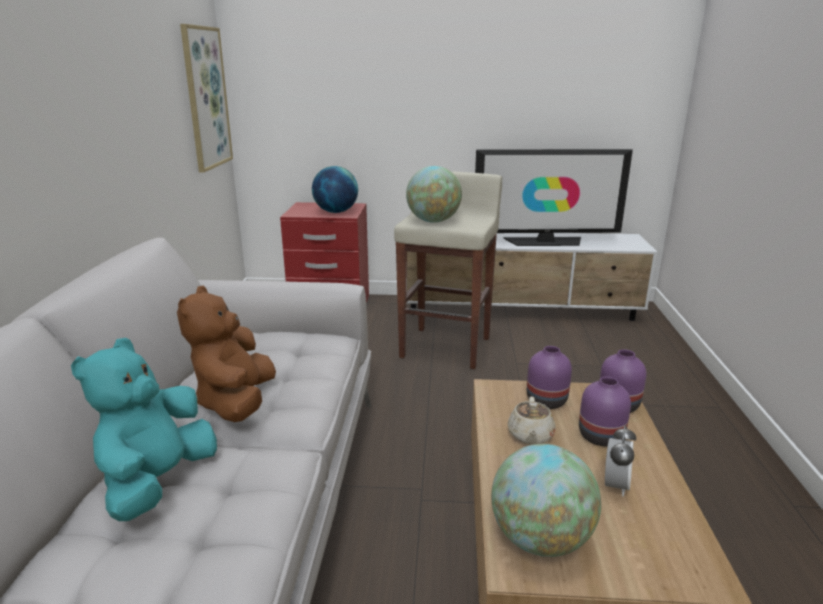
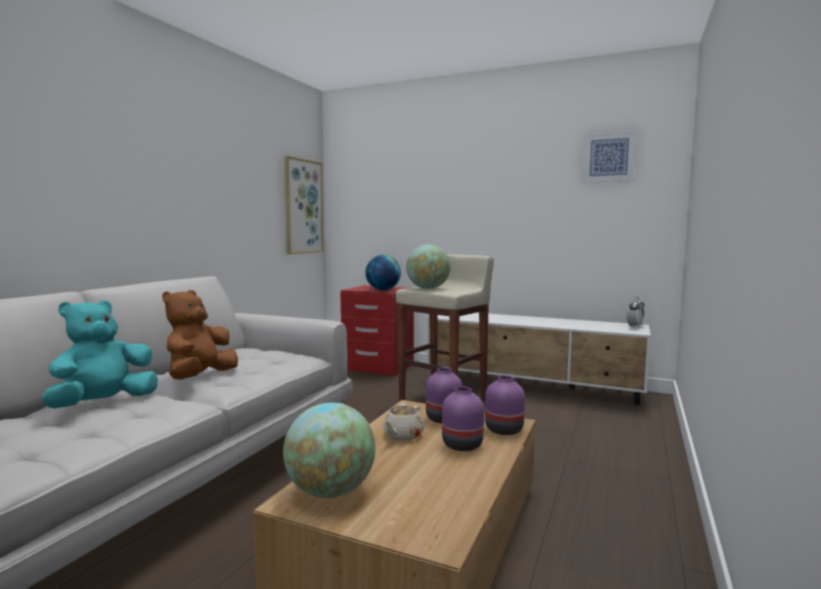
camera: 20 degrees right, 15 degrees down
television [475,149,633,246] -> none
alarm clock [605,425,636,497] -> alarm clock moved to [627,297,645,329]
none -> picture [582,130,637,183]

